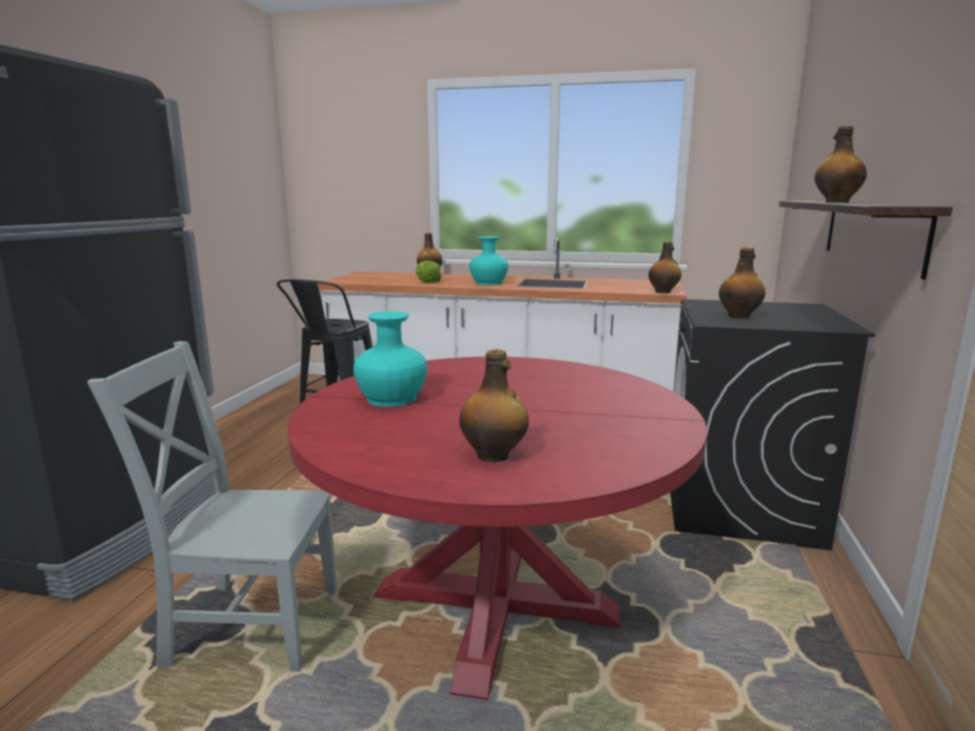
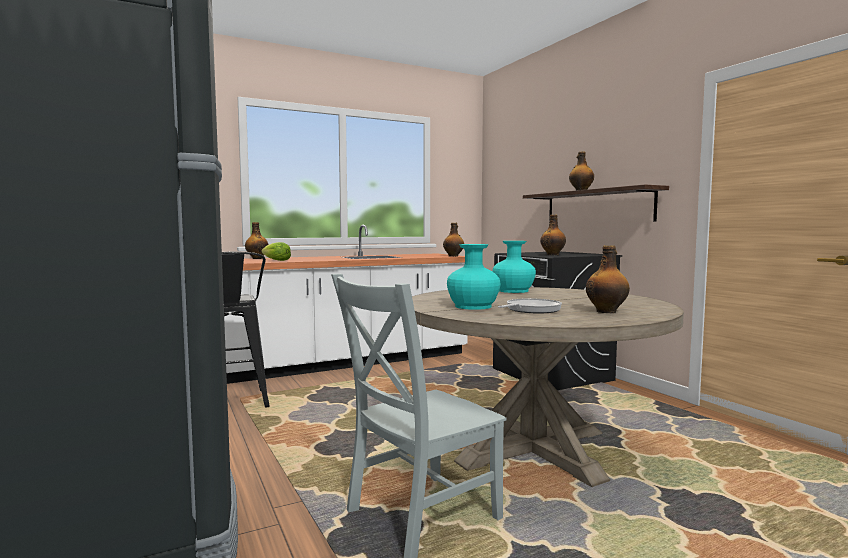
camera: 40 degrees left, 10 degrees down
red dining table [287,357,707,700] -> beige dining table [412,287,684,487]
turquoise vase [469,236,508,285] -> turquoise vase moved to [492,241,536,293]
none -> frying pan [498,298,562,314]

